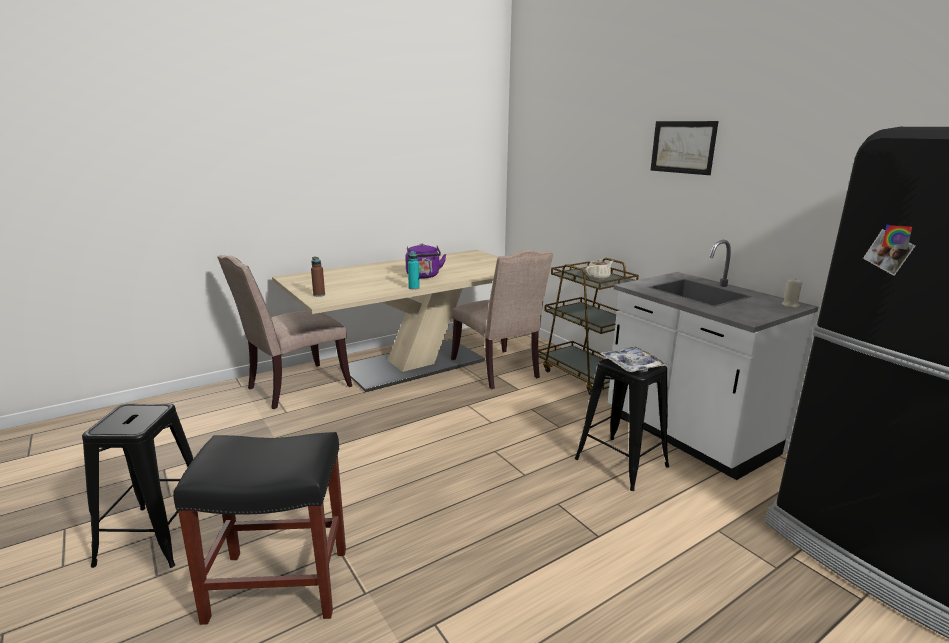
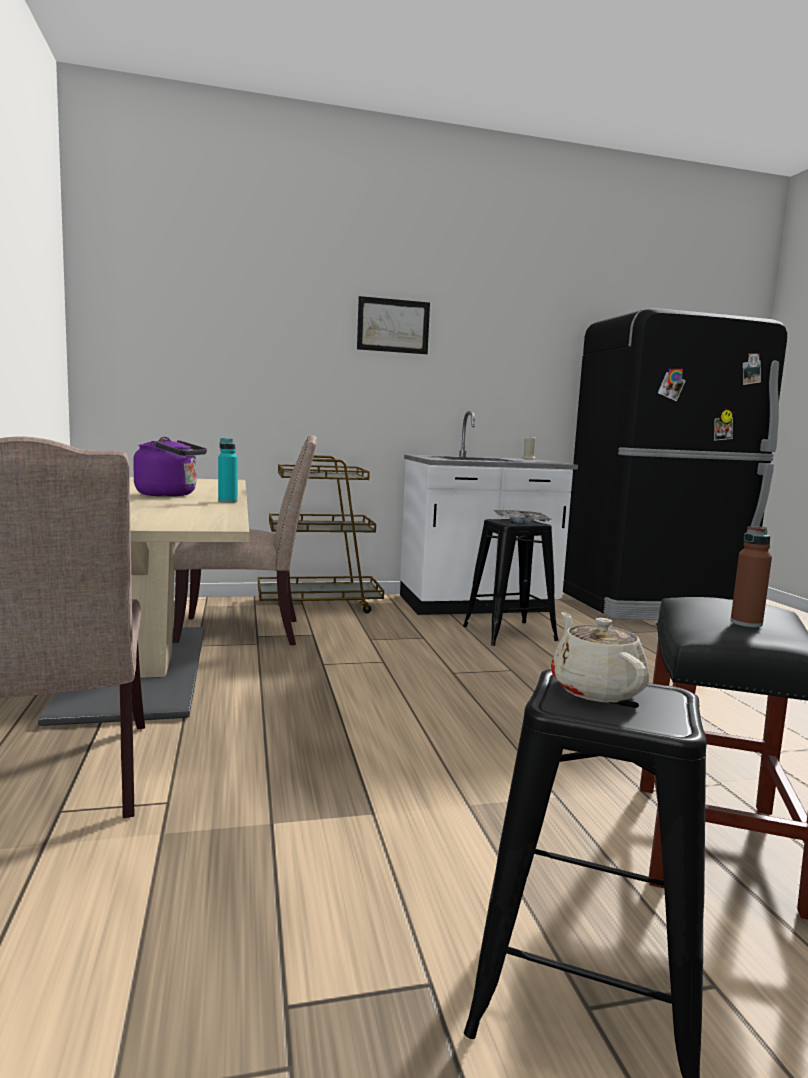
camera: 70 degrees left, 10 degrees down
brown bottle [311,257,325,297] -> brown bottle moved to [730,526,772,627]
beige teapot [585,259,613,280] -> beige teapot moved to [551,612,649,702]

